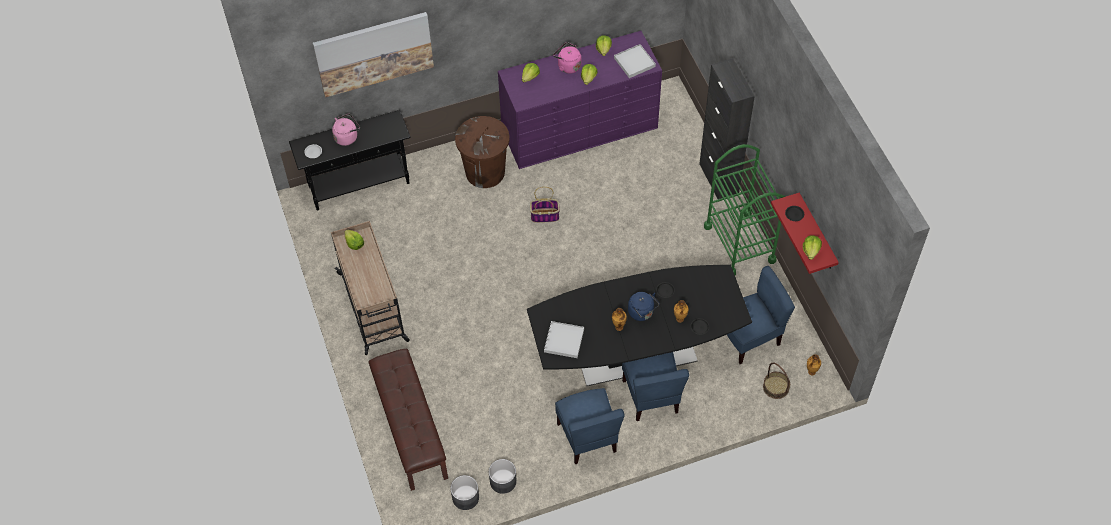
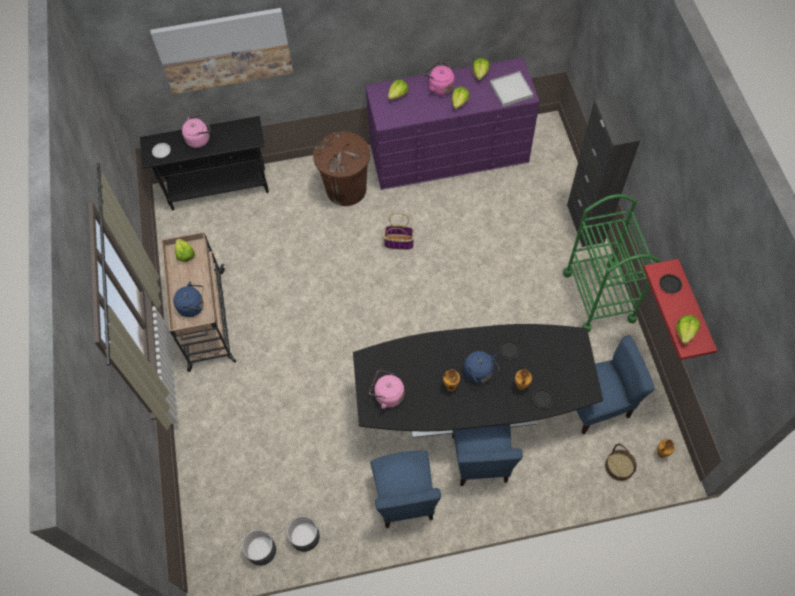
camera: 10 degrees right, 5 degrees up
brown bench [368,349,448,491] -> none
white tray [544,321,584,358] -> pink kettle [369,370,404,409]
none -> blue kettle [173,281,204,317]

